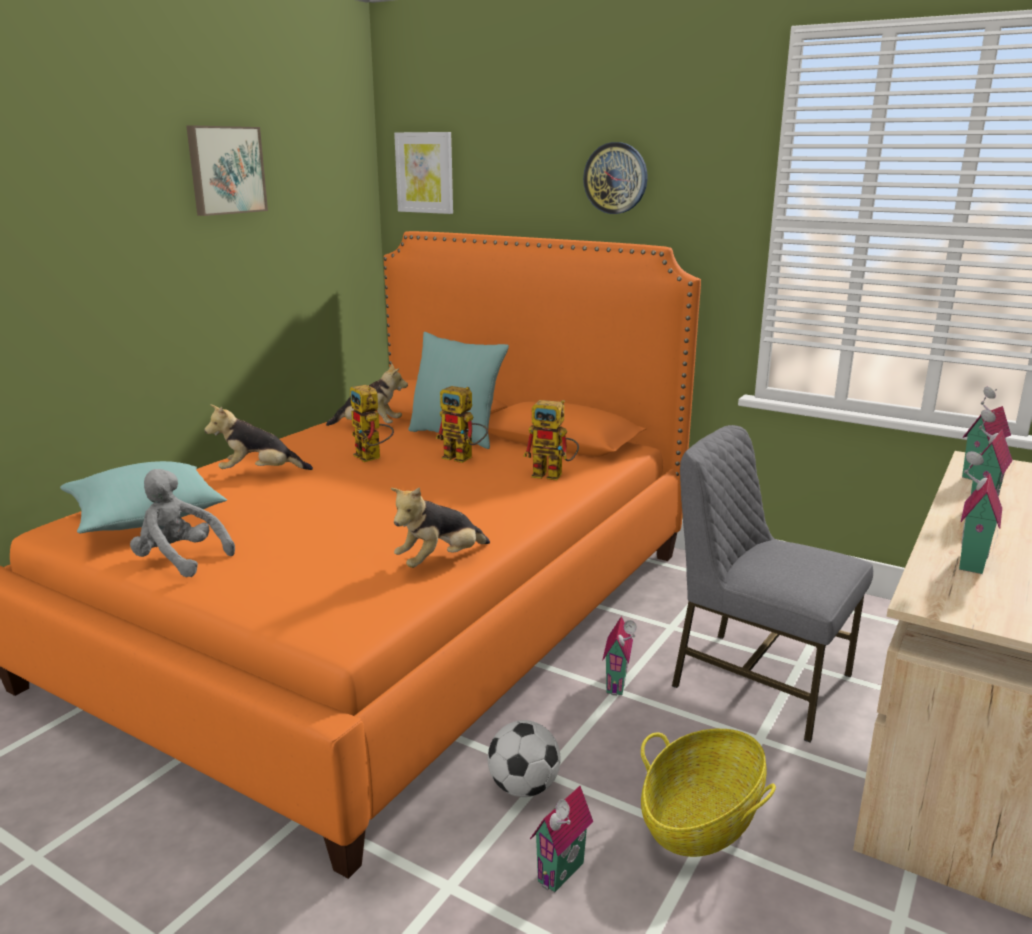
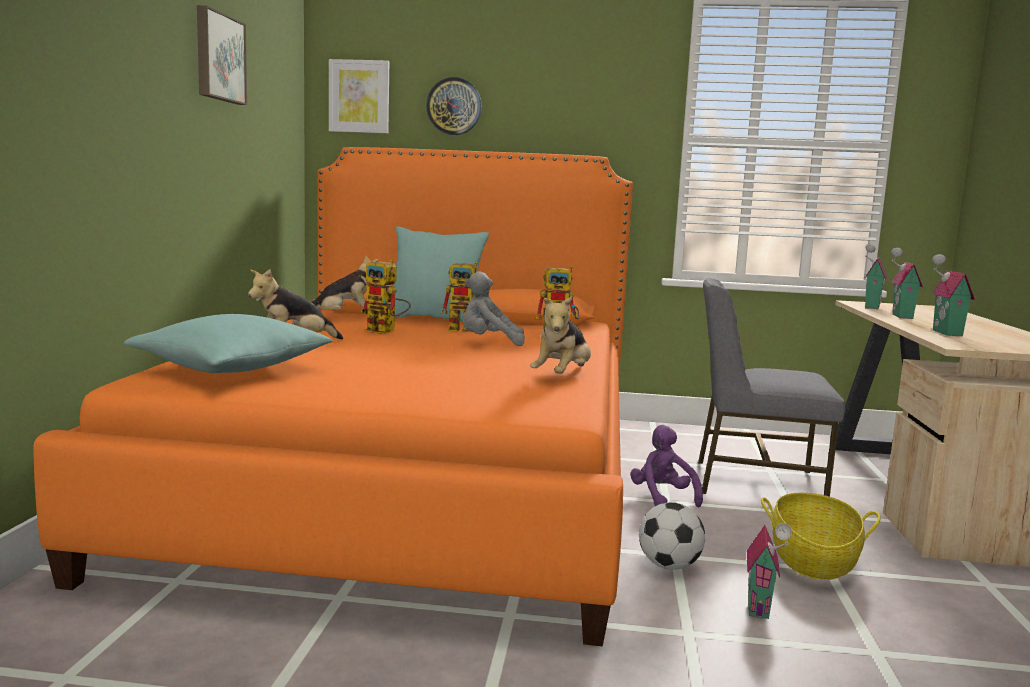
camera: 25 degrees left, 10 degrees down
grey plush toy [130,469,235,577] -> grey plush toy moved to [463,272,525,346]
wall clock [583,142,648,214] -> wall clock moved to [426,77,482,135]
toy house [602,616,637,696] -> purple plush toy [630,425,703,507]

